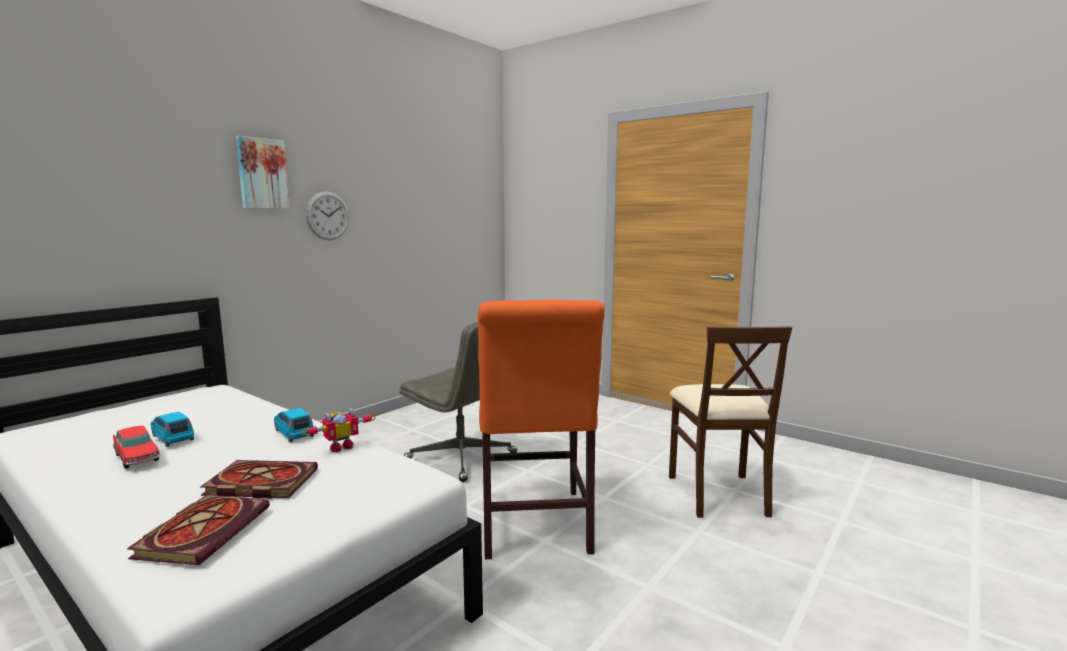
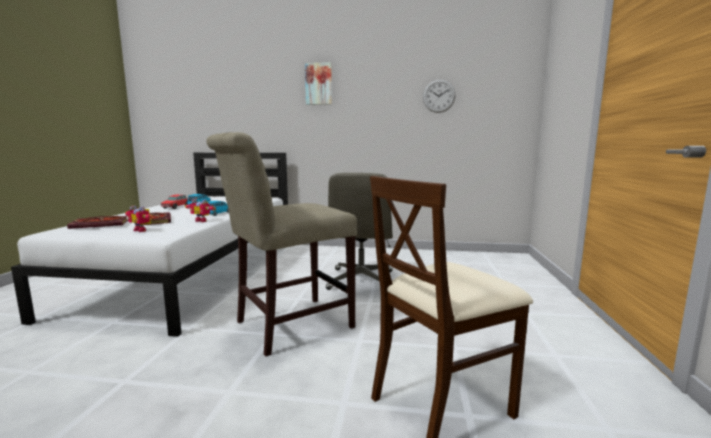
camera: 60 degrees right, 0 degrees up
wall clock [306,191,349,240] -> wall clock moved to [423,79,456,113]
orange chair [478,300,605,559] -> beige chair [206,132,357,356]
none -> toy robot [125,206,153,232]

